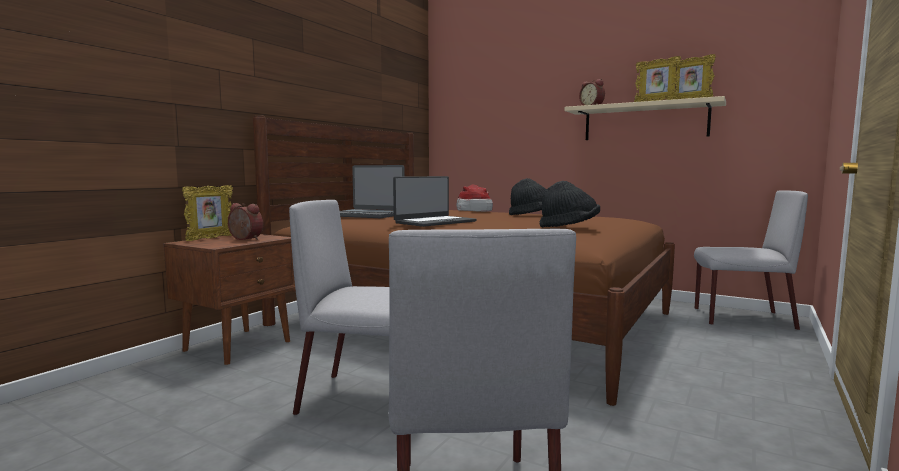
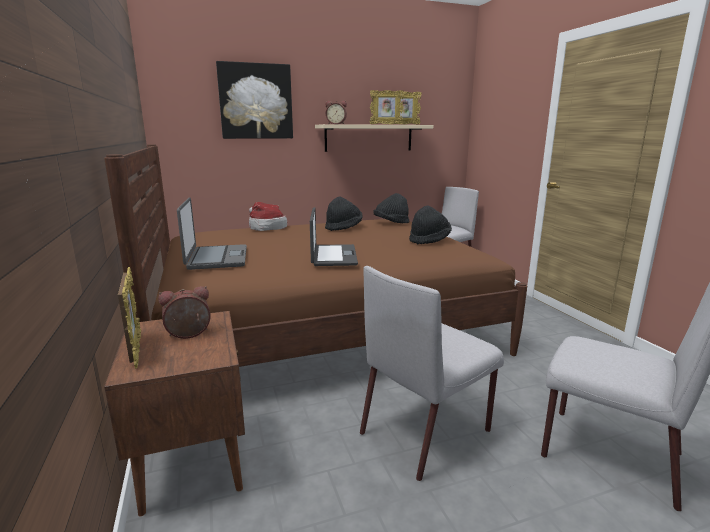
camera: 50 degrees left, 10 degrees up
laptop [340,165,405,218] -> laptop turned 75 degrees counterclockwise [177,197,247,270]
none -> picture [216,61,293,139]
none -> black hat [374,193,410,224]

